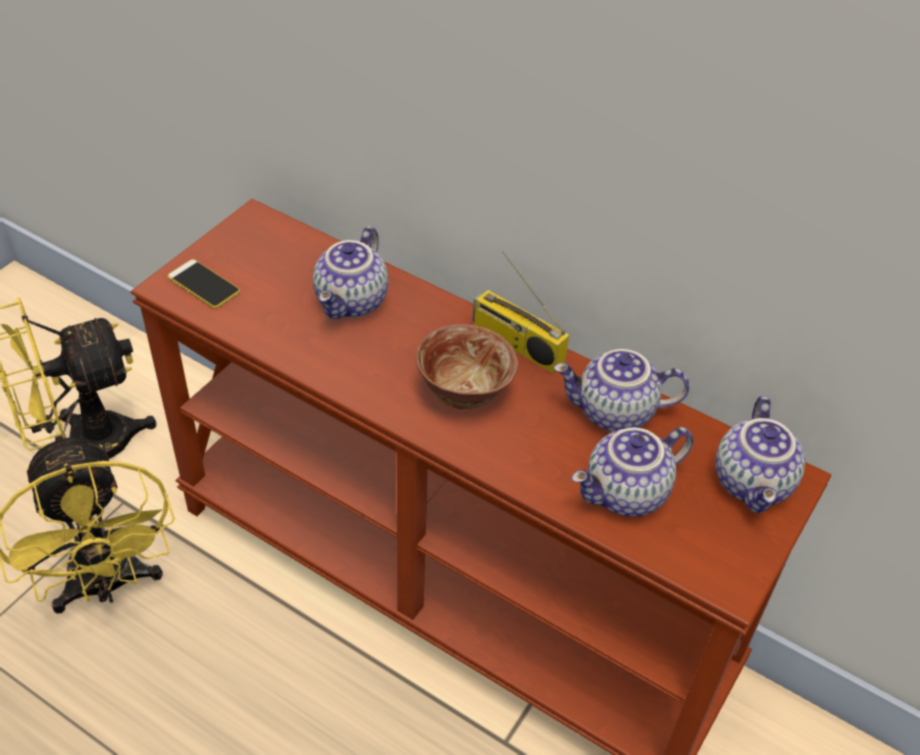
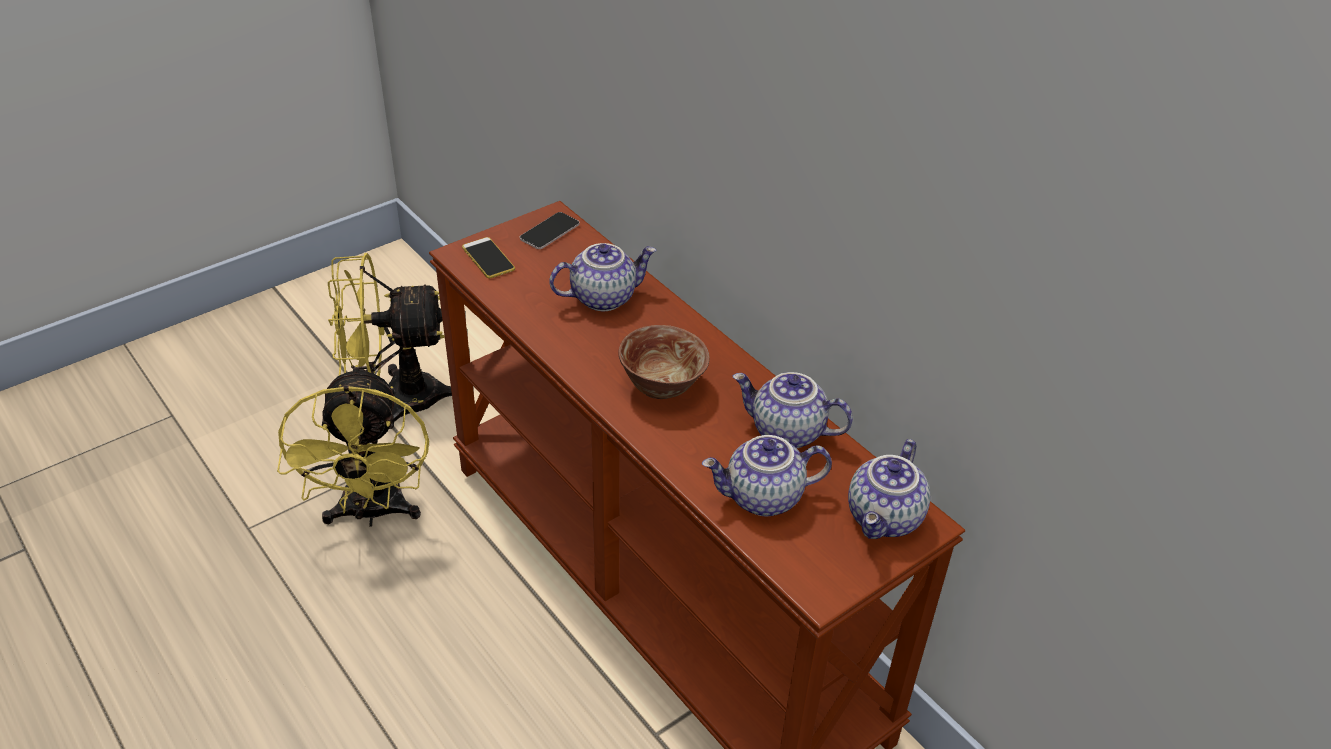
camera: 20 degrees right, 5 degrees down
teapot [313,226,388,319] -> teapot turned 150 degrees counterclockwise [549,243,657,311]
radio [472,251,569,374] -> none
none -> phone [520,212,580,249]

